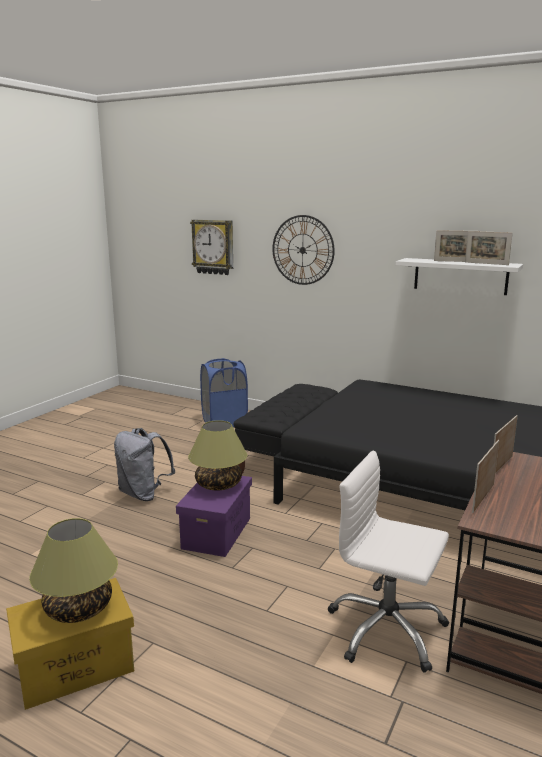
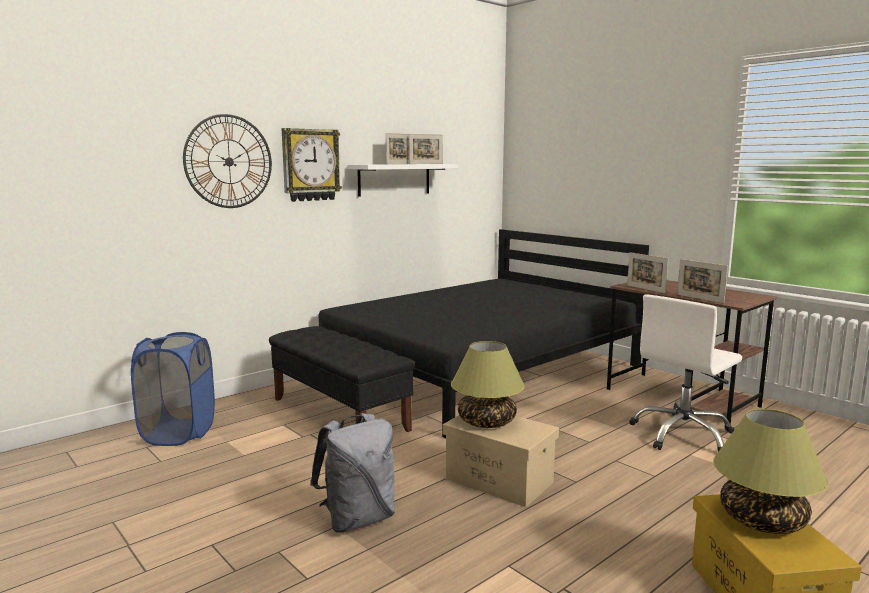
camera: 70 degrees left, 5 degrees down
purple storage box [176,476,252,557] -> beige storage box [443,415,559,507]
wall clock [190,220,233,275] -> wall clock moved to [282,128,342,202]

